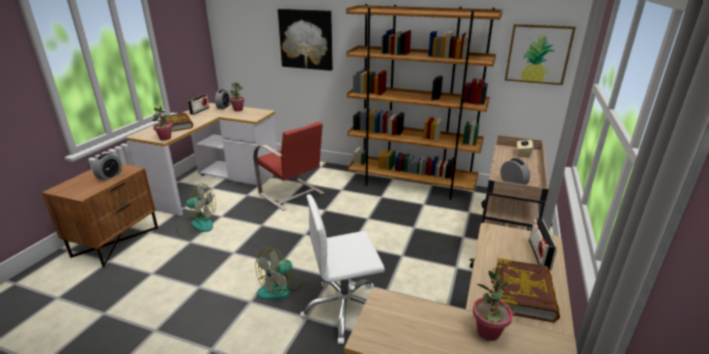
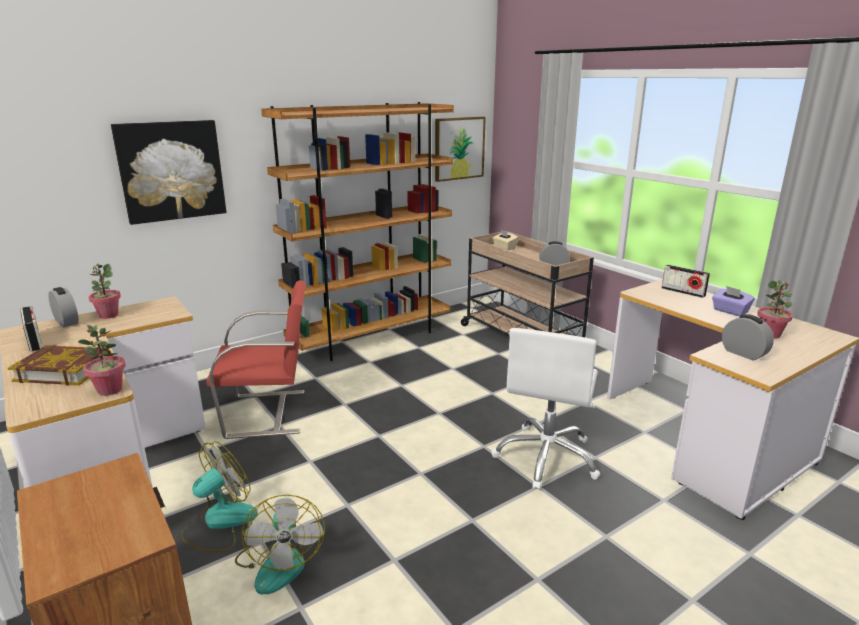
camera: 55 degrees left, 5 degrees down
alarm clock [92,153,122,181] -> alarm clock moved to [722,314,774,361]
fan [255,248,303,300] -> fan moved to [235,495,325,595]
book [495,258,560,323] -> purple tissue box [712,286,755,316]

